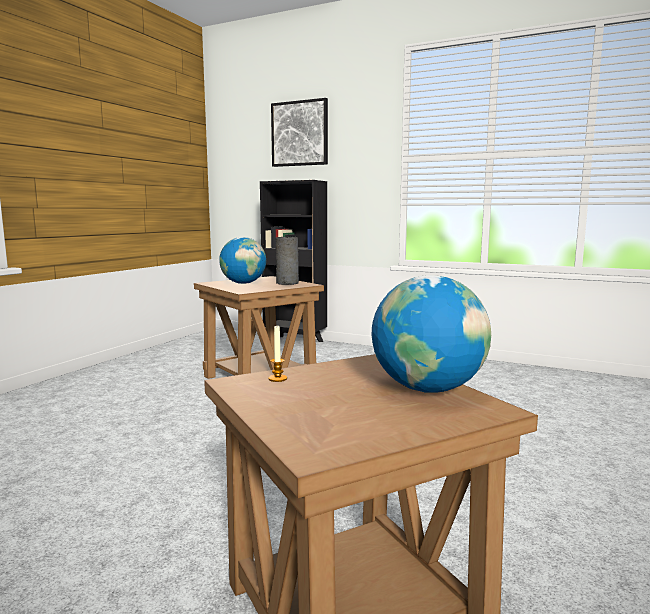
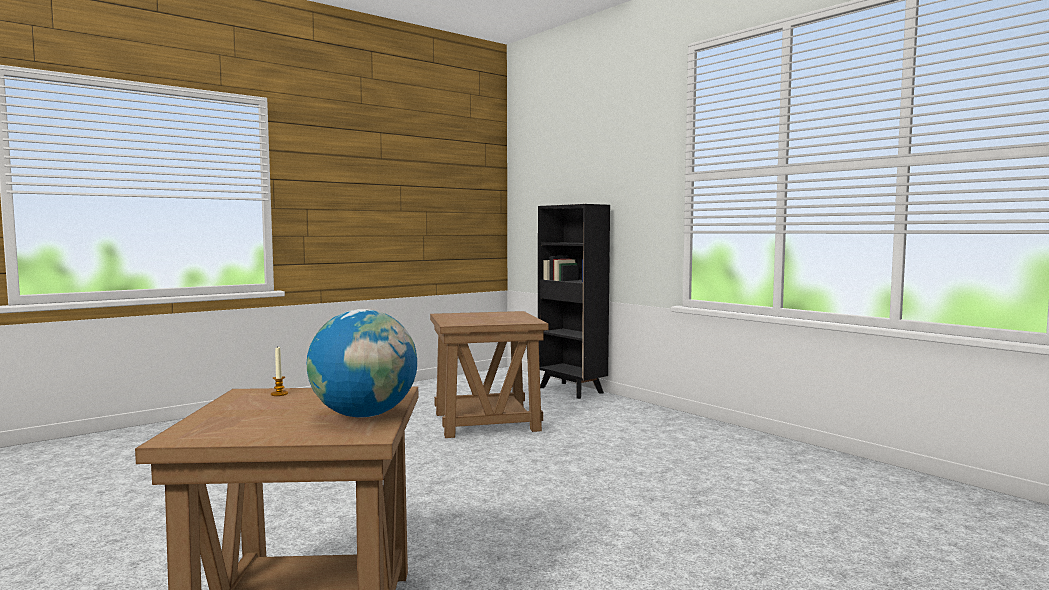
camera: 25 degrees right, 5 degrees down
globe [219,237,266,284] -> none
picture [271,98,328,167] -> none
grey vase [276,237,299,285] -> none

